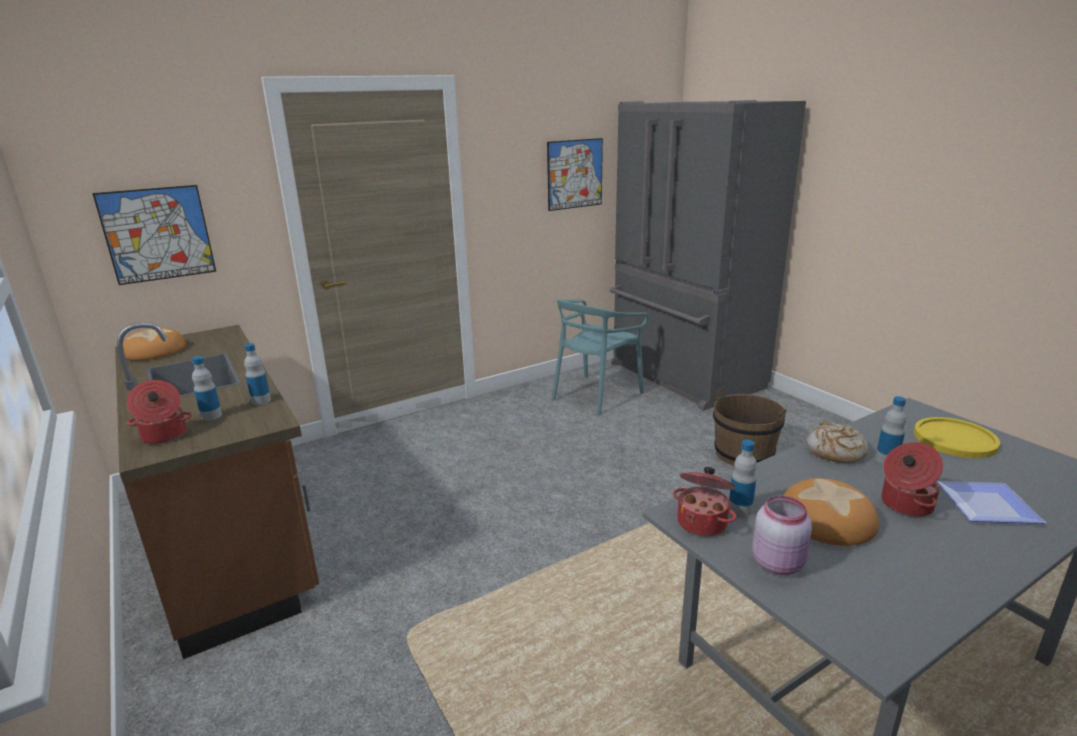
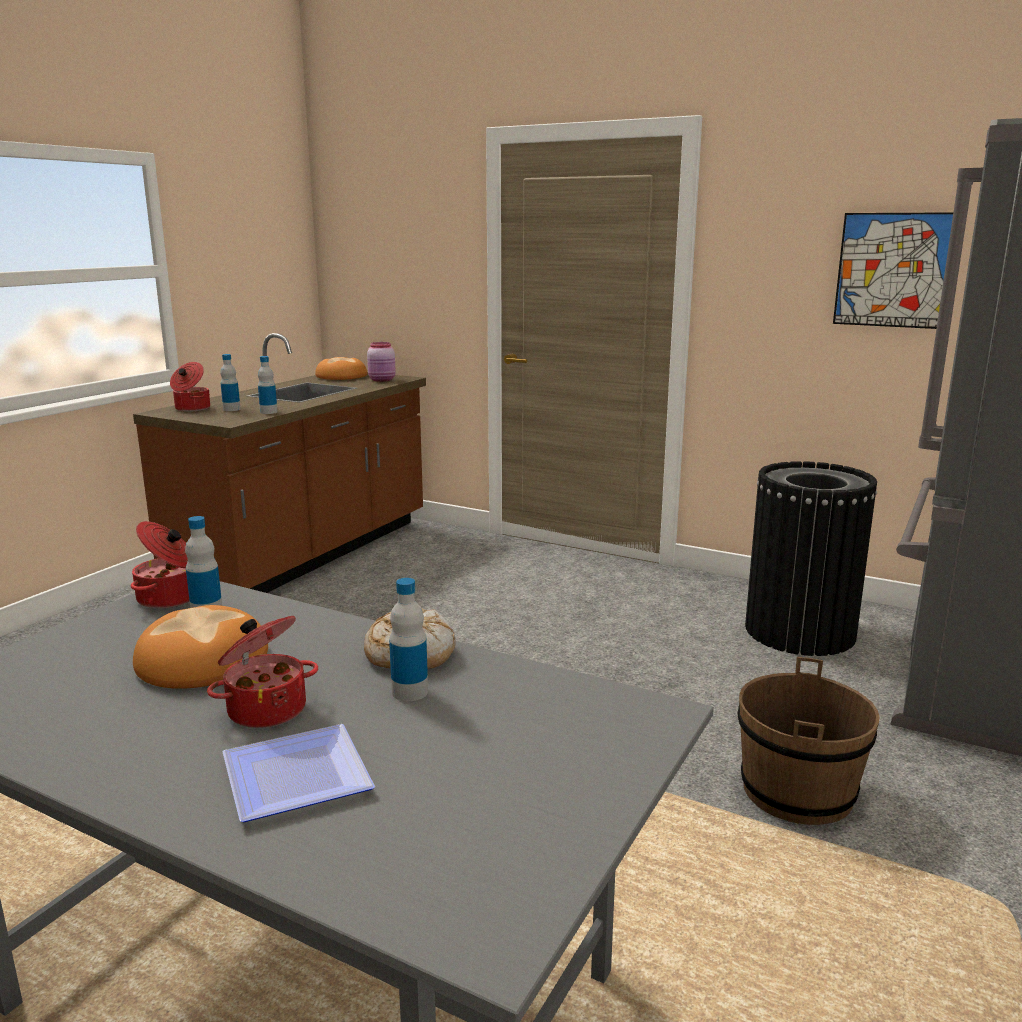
camera: 60 degrees right, 5 degrees down
picture [92,185,216,285] -> none
turquoise chair [552,299,649,415] -> black trash can [745,461,877,656]
pink jar [752,495,812,575] -> pink jar moved to [367,342,396,382]
yellow plate [914,417,1000,458] -> none

